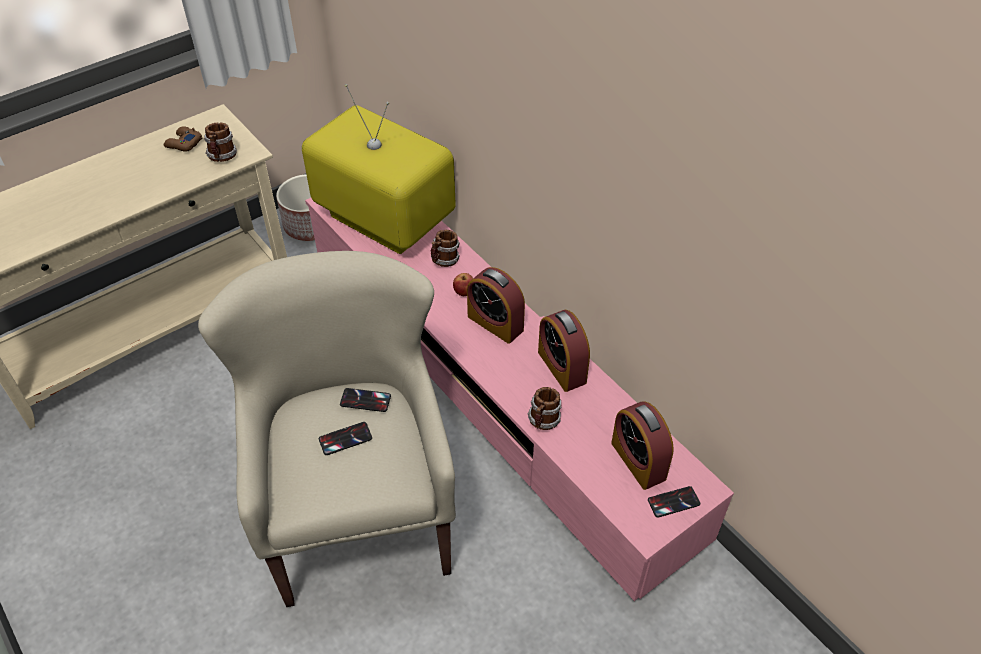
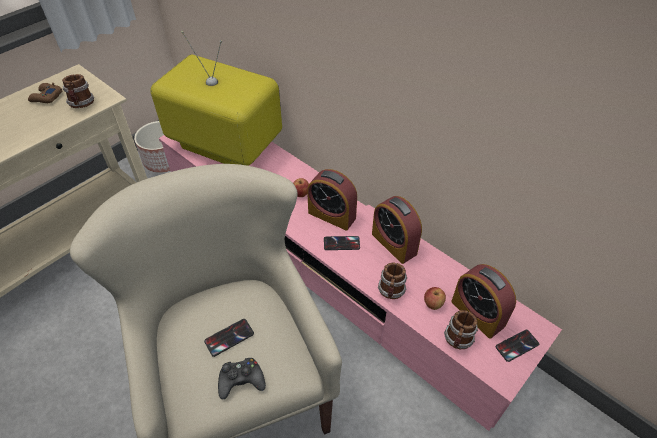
camera: 10 degrees left, 0 degrees up
phone [340,388,391,412] -> phone moved to [324,236,360,250]
mug [431,230,460,267] -> mug moved to [444,310,478,349]
none -> black game controller [218,358,266,399]
none -> apple [424,287,446,310]

